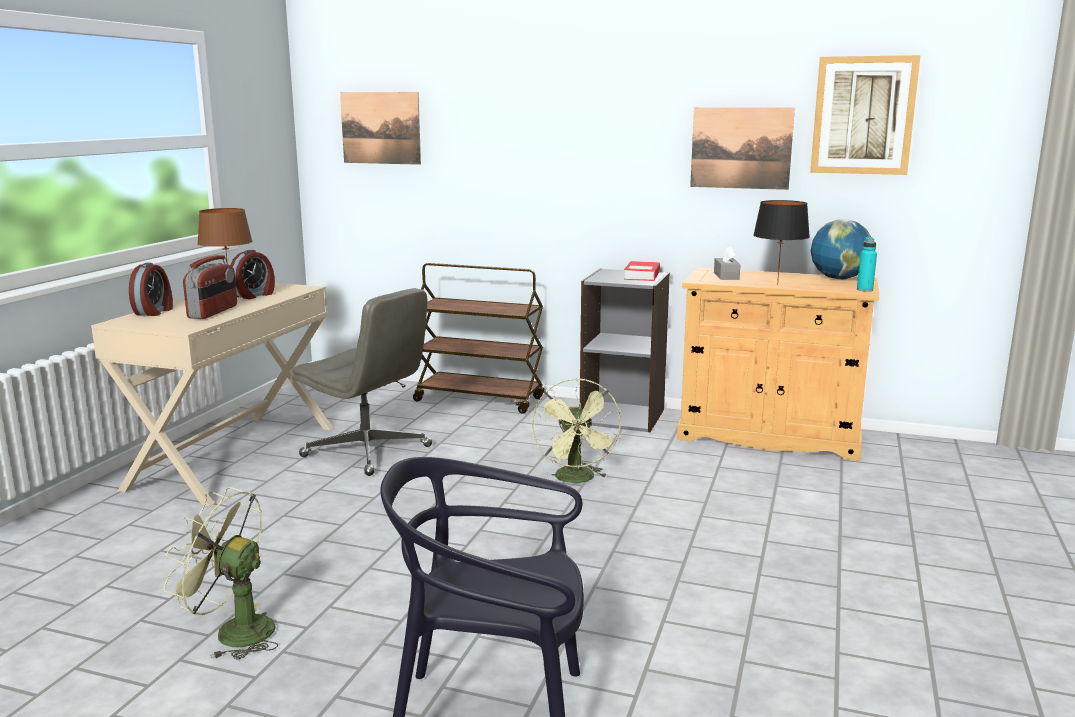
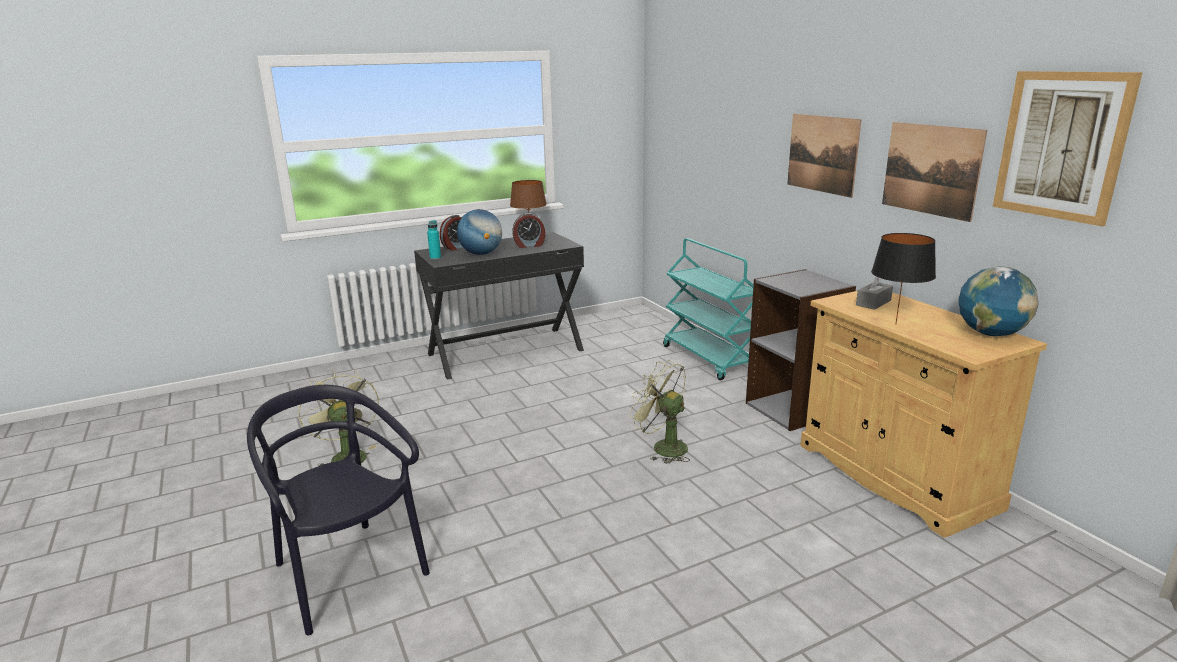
camera: 45 degrees right, 5 degrees up
beige desk [91,283,333,506] -> black desk [414,232,584,380]
radio [183,255,237,319] -> globe [457,209,502,255]
grey office chair [292,288,432,476] -> none
picture [340,92,421,165] -> picture moved to [787,114,862,198]
brown cart [413,263,544,414] -> turquoise cart [663,238,753,380]
green fan [532,378,621,483] -> green fan turned 90 degrees clockwise [629,360,690,464]
book [624,261,660,281] -> none
turquoise bottle [857,237,877,292] -> turquoise bottle moved to [427,220,441,260]

